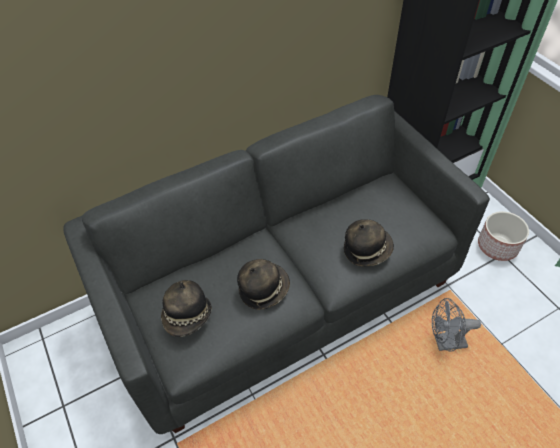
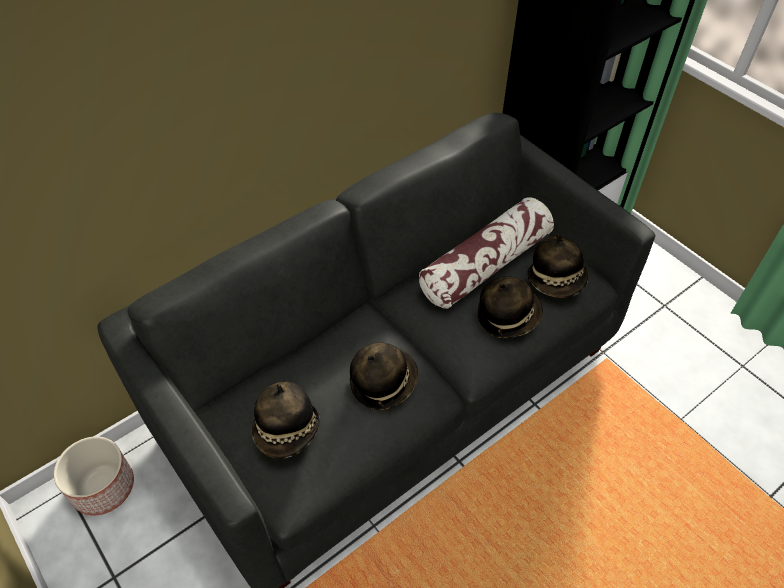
camera: 10 degrees left, 0 degrees up
grey fan [432,298,481,352] -> none
planter [478,211,529,261] -> planter moved to [54,437,134,515]
none -> pillow [419,197,554,309]
none -> hat [527,234,589,298]

